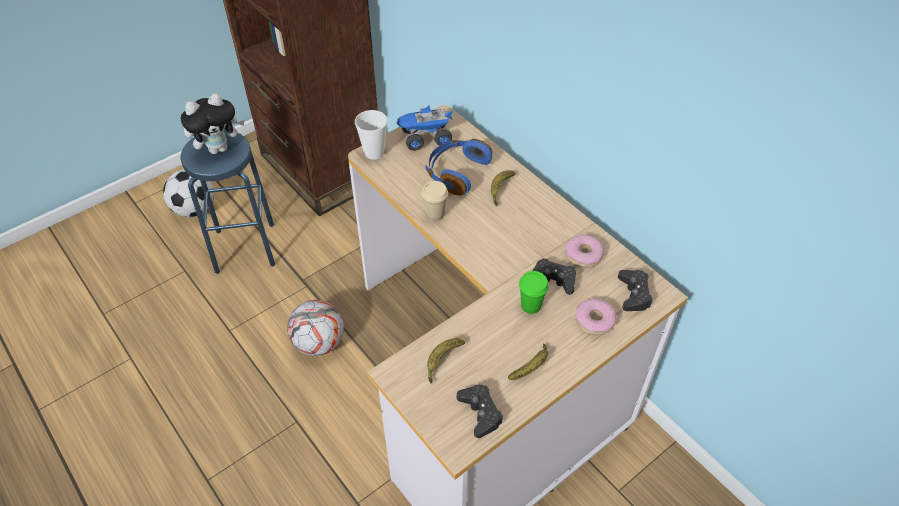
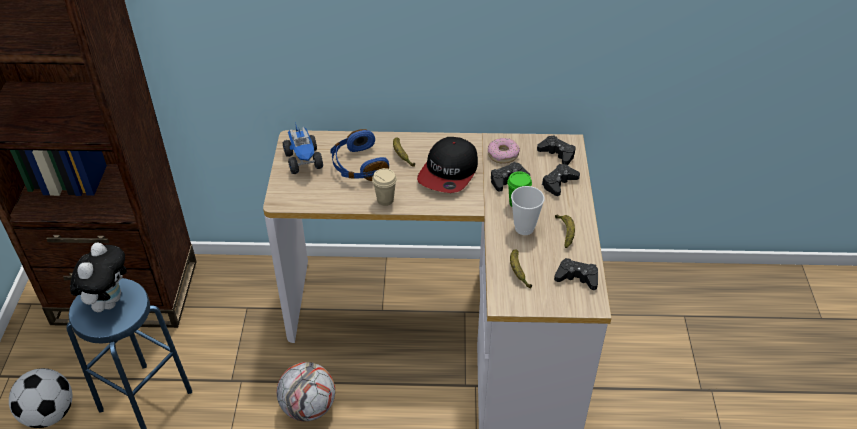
camera: 50 degrees left, 5 degrees down
cup [355,110,387,160] -> cup moved to [511,186,545,235]
toy truck [397,105,453,151] -> toy truck turned 45 degrees counterclockwise [283,122,323,174]
donut [575,298,617,335] -> black game controller [542,164,580,196]
none -> cap [417,137,478,193]

